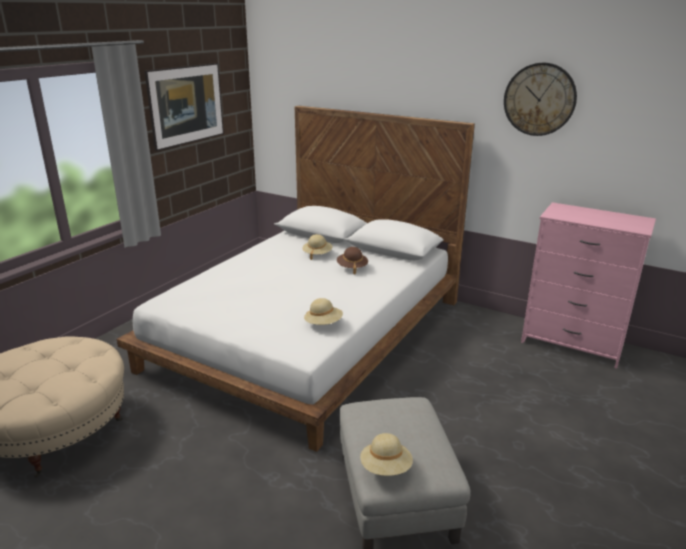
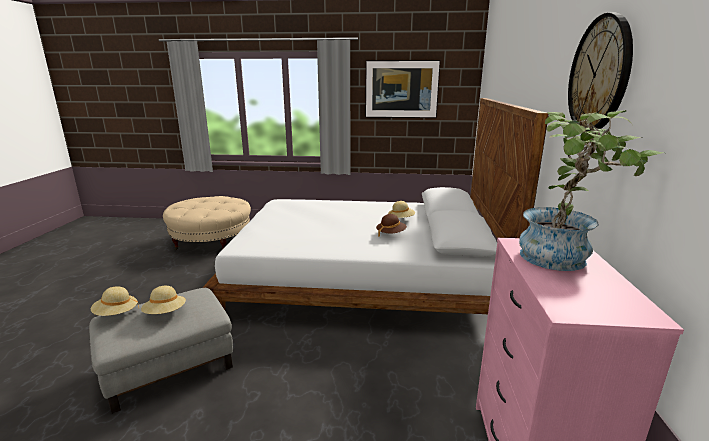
camera: 65 degrees right, 5 degrees down
beige hat [304,298,343,325] -> beige hat moved to [141,286,186,314]
none -> potted plant [519,110,664,271]

